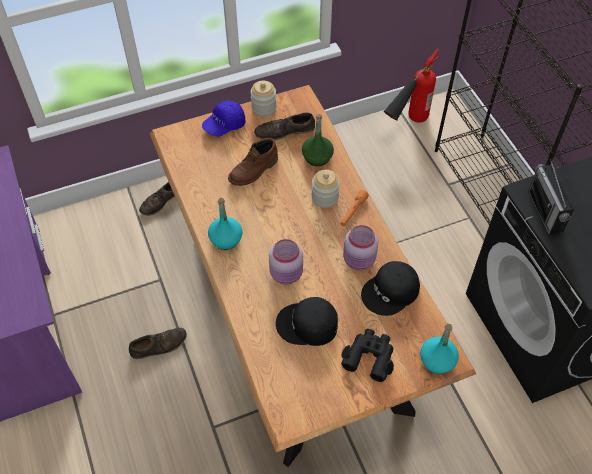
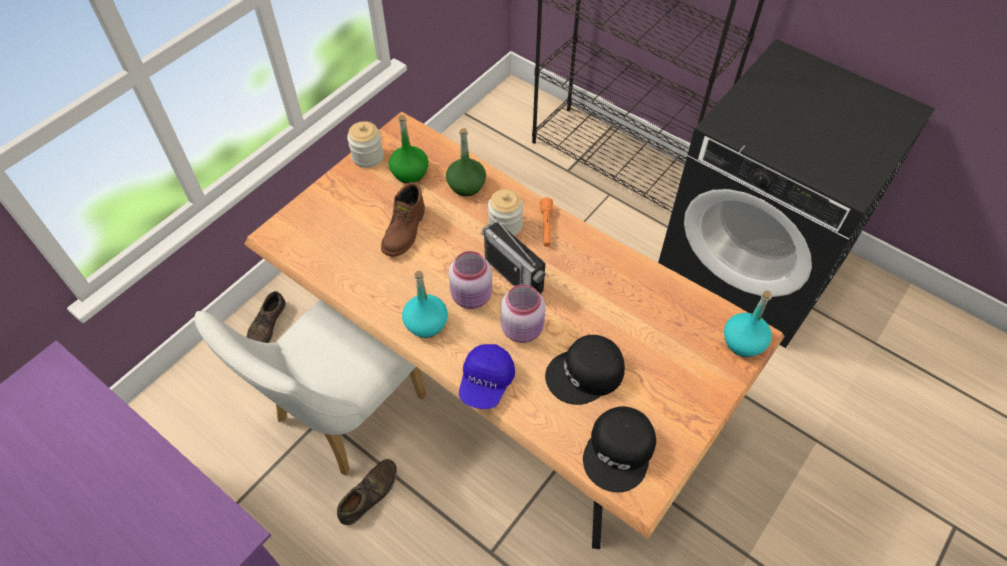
camera: 30 degrees left, 0 degrees up
blue cap [202,101,245,137] -> blue cap moved to [459,344,515,409]
brown shoe [254,112,315,141] -> green bottle [389,115,428,183]
black binoculars [341,329,394,382] -> none
pink jar [343,225,378,270] -> pink jar moved to [449,251,492,309]
black cap [361,261,420,316] -> black cap moved to [583,406,656,492]
fire extinguisher [384,49,439,122] -> none
radio [528,159,574,236] -> radio moved to [481,217,546,294]
none -> white chair [194,300,426,475]

